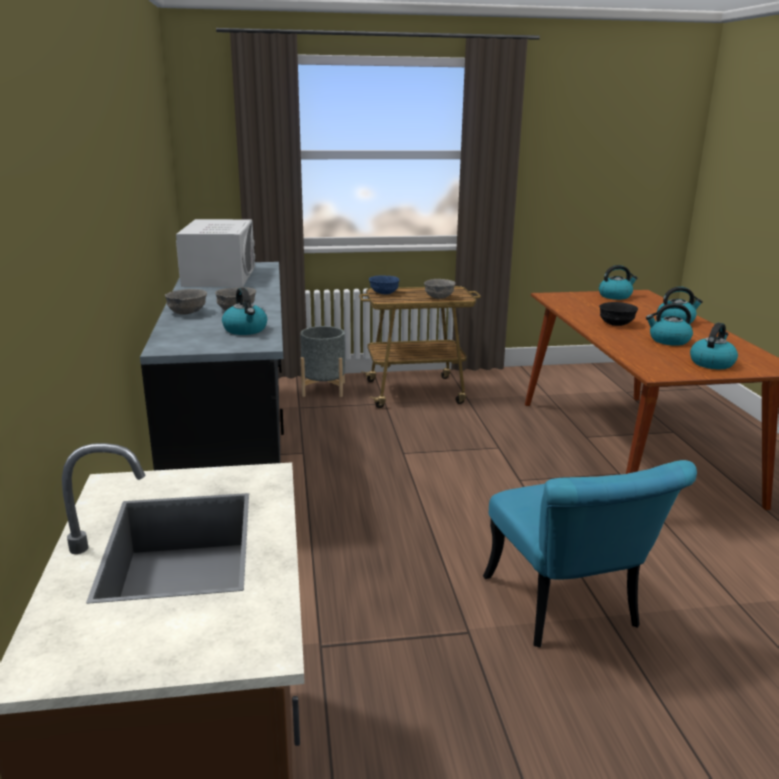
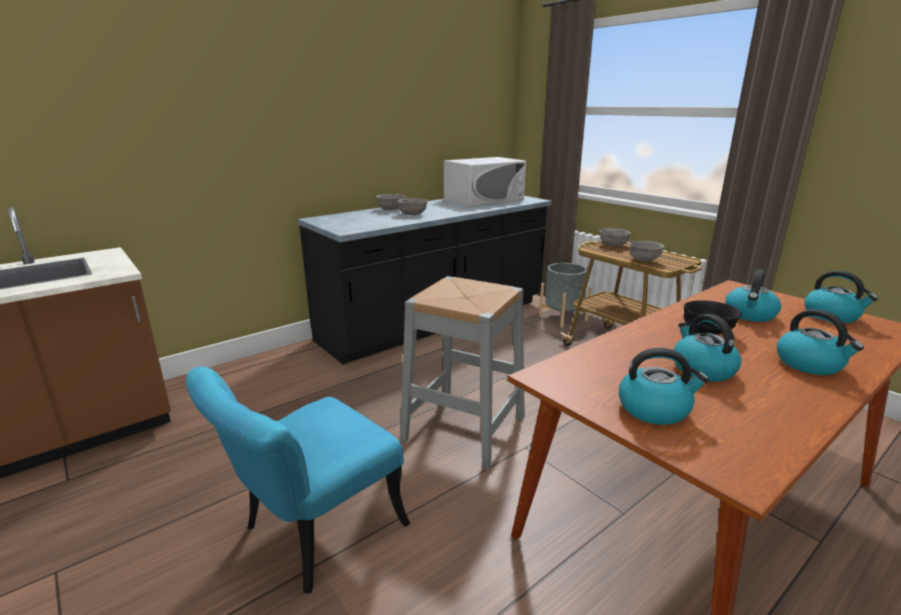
camera: 60 degrees right, 0 degrees up
kettle [222,288,267,335] -> kettle moved to [725,269,781,322]
blue bowl [369,275,400,295] -> grey bowl [599,228,631,247]
none -> grey stool [400,276,525,471]

